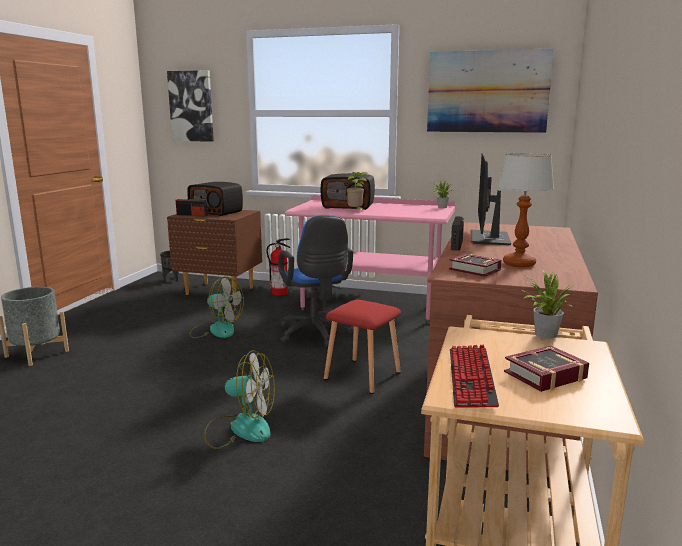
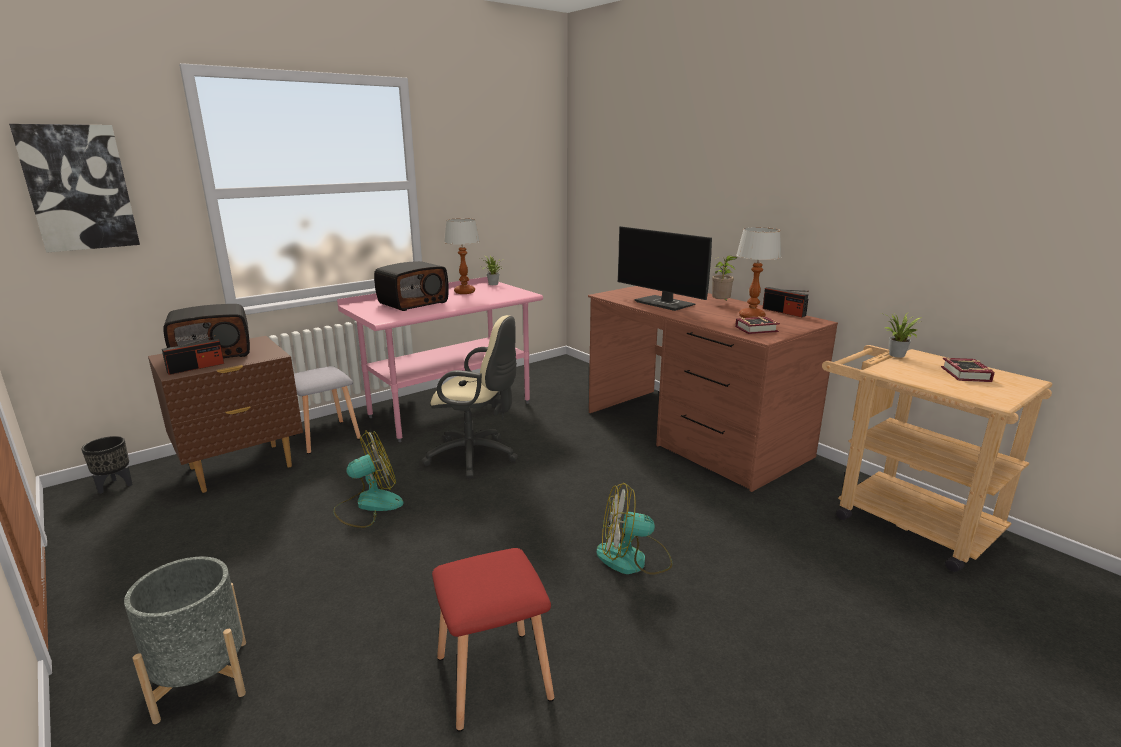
camera: 55 degrees left, 5 degrees up
fan [203,350,275,449] -> fan turned 135 degrees counterclockwise [596,483,673,575]
fire extinguisher [266,238,290,296] -> grey stool [292,366,361,454]
blue office chair [278,215,354,348] -> beige office chair [422,315,518,478]
red stool [324,300,401,394] -> red stool moved to [432,548,554,732]
potted plant [347,172,368,209] -> potted plant moved to [712,255,737,301]
picture [427,48,554,133] -> none
keyboard [450,345,499,408] -> none
radio [451,216,464,251] -> radio moved to [762,287,809,317]
none -> table lamp [444,218,480,294]

